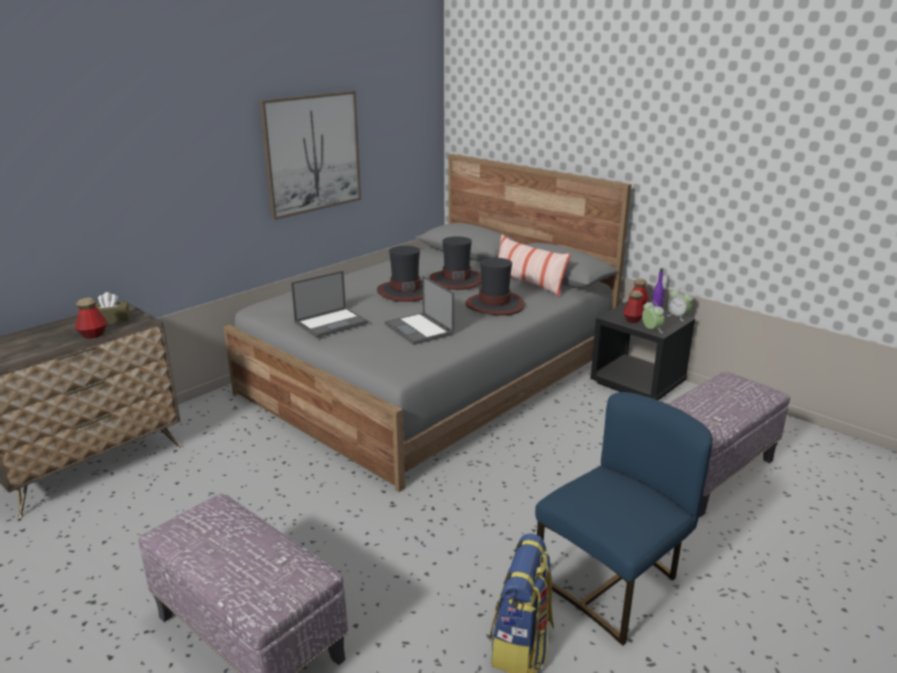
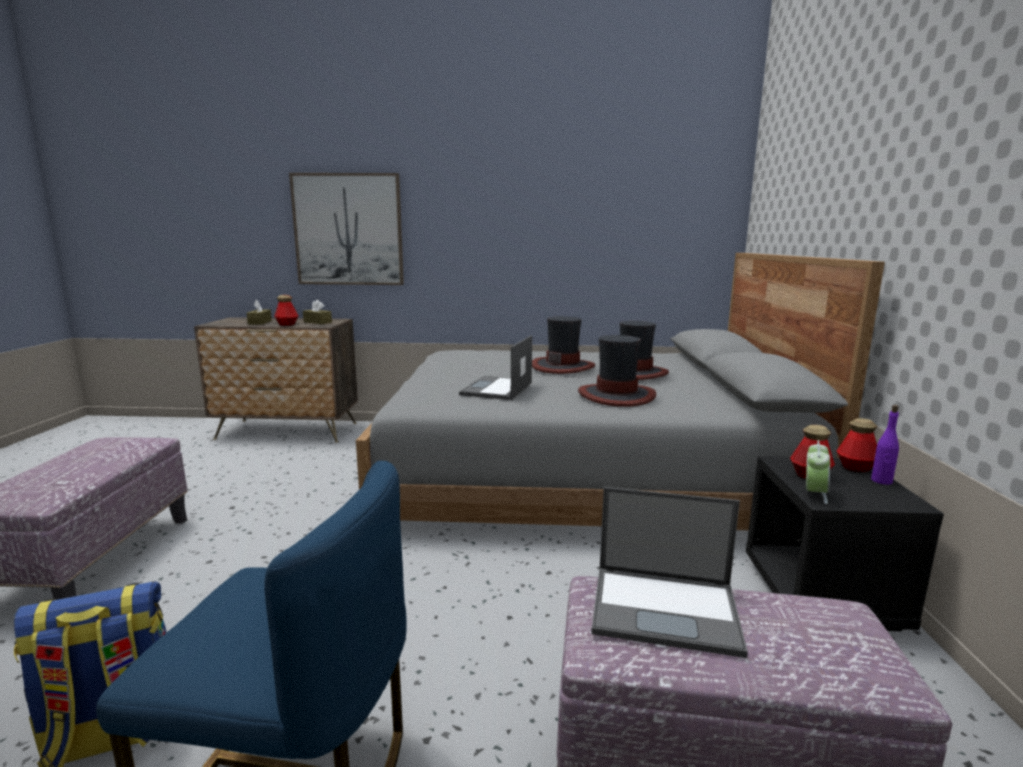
camera: 50 degrees right, 10 degrees down
picture [259,91,361,220] -> picture moved to [289,173,404,285]
laptop [291,271,368,338] -> laptop moved to [591,487,748,658]
pillow [498,234,571,296] -> none
alarm clock [666,288,693,321] -> none
none -> brown tissue box [247,300,272,325]

